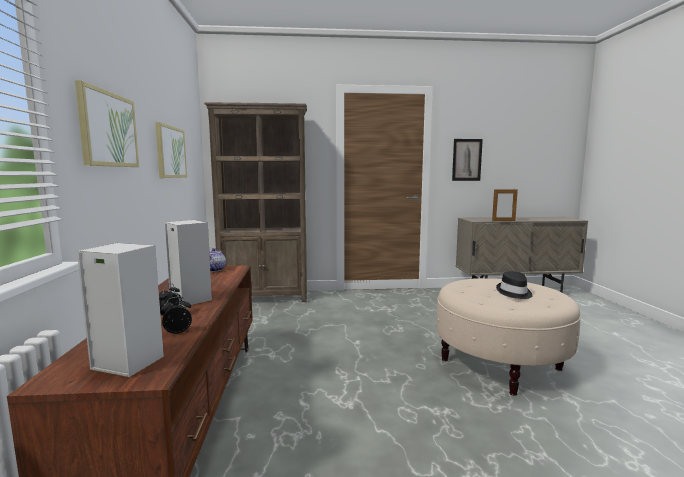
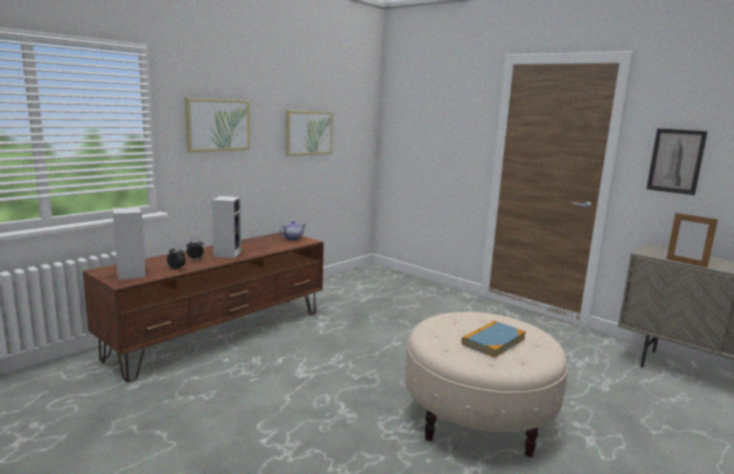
camera: 45 degrees right, 5 degrees up
brown bookcase [204,102,307,302] -> none
black hat [496,271,533,299] -> book [461,321,526,358]

